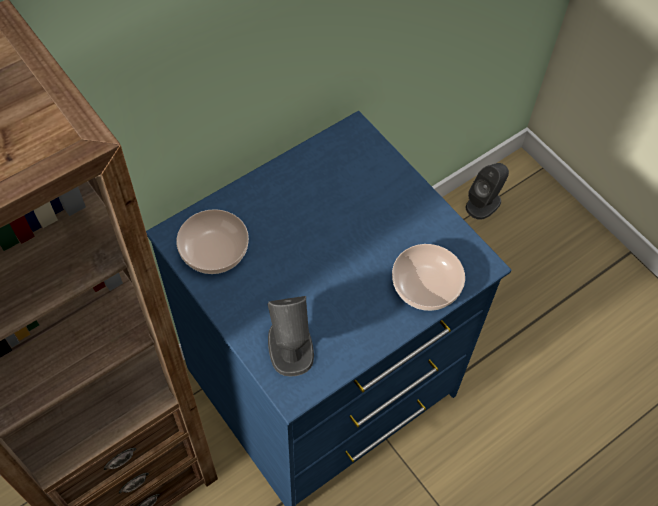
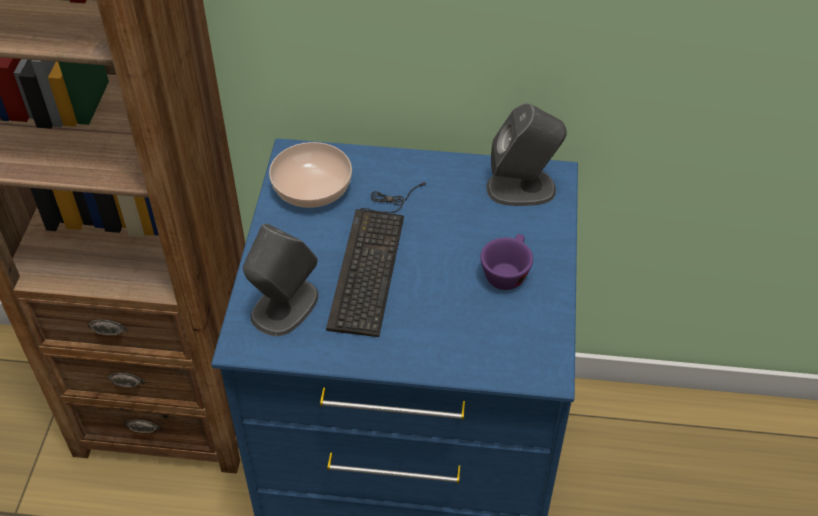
camera: 45 degrees right, 10 degrees down
bowl [392,244,465,311] -> none
grey speaker [466,163,509,220] -> grey speaker moved to [486,103,567,206]
none -> keyboard [326,182,426,337]
none -> purple cup [481,234,533,290]

